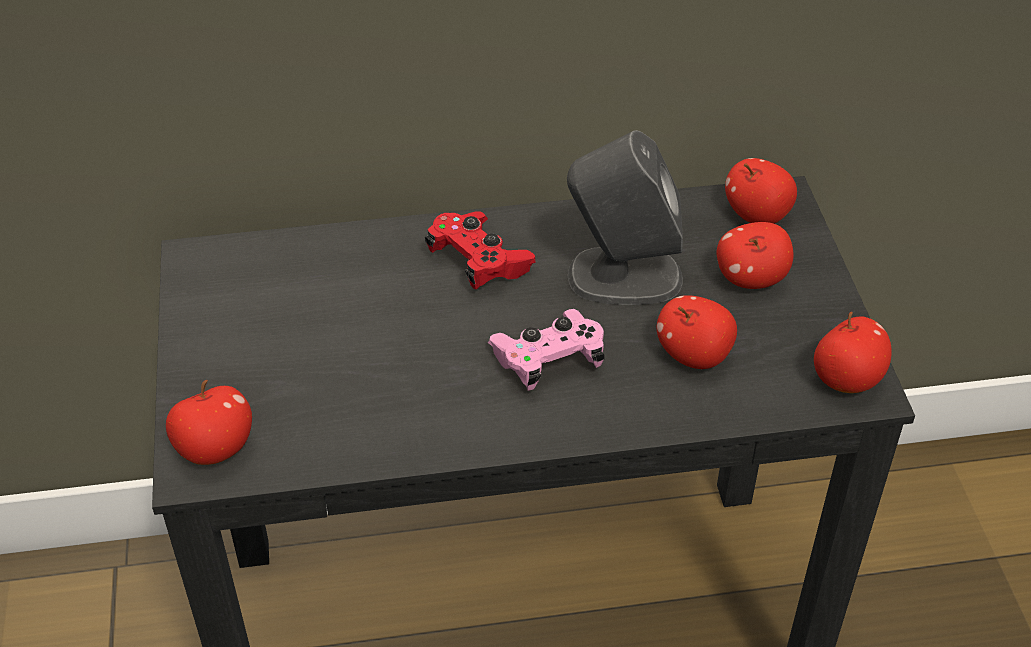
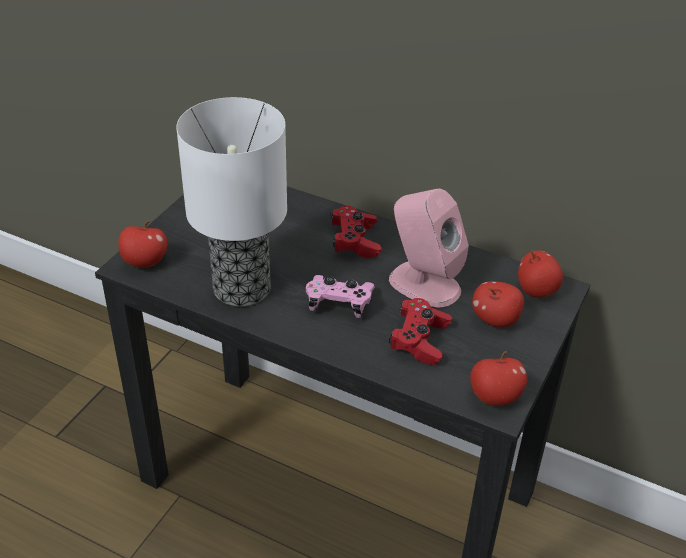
camera: 35 degrees right, 5 degrees down
grey speaker [567,130,683,305] -> pink speaker [389,189,469,307]
apple [657,295,737,369] -> red game controller [389,298,452,366]
none -> table lamp [176,97,287,307]

